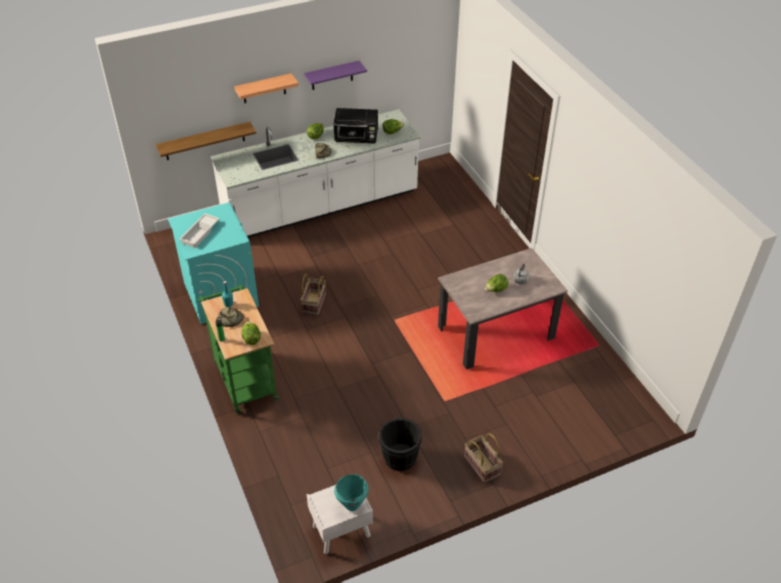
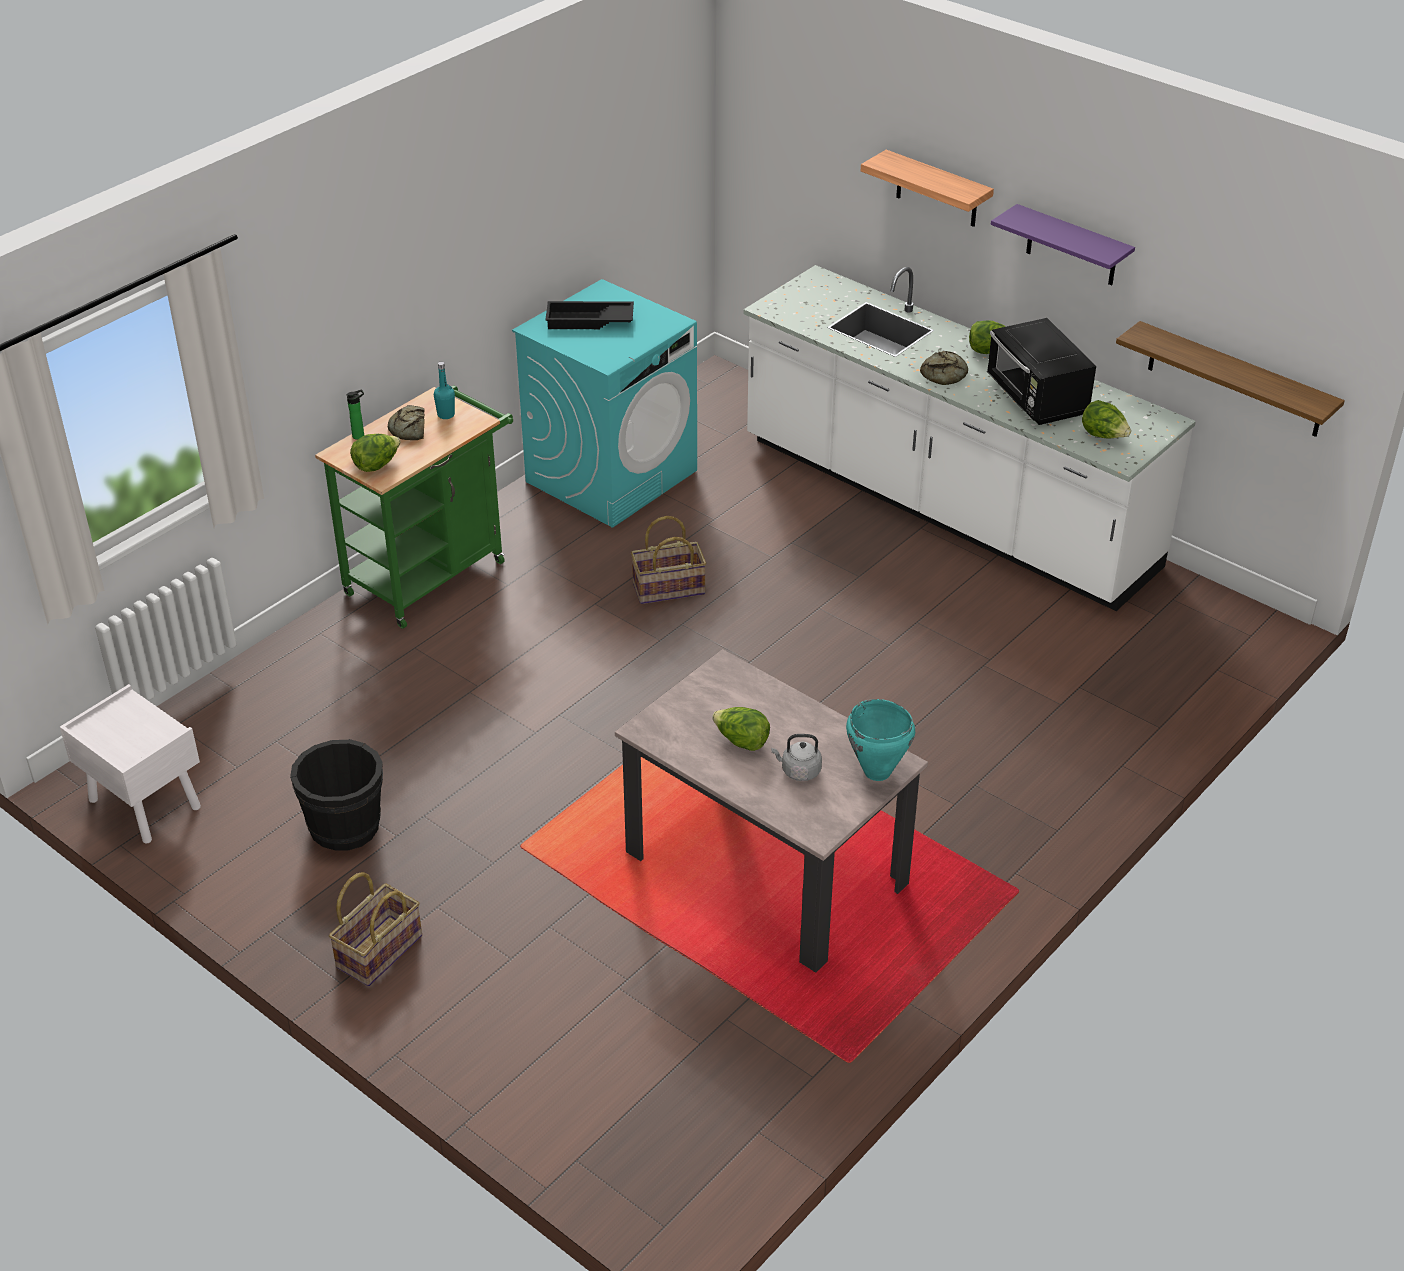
camera: 65 degrees right, 5 degrees down
shelf [156,122,256,160] -> shelf moved to [1116,321,1345,437]
white tray [180,213,220,248] -> black tray [545,301,634,329]
turquoise cooking pot [334,474,368,511] -> turquoise cooking pot moved to [846,699,915,781]

